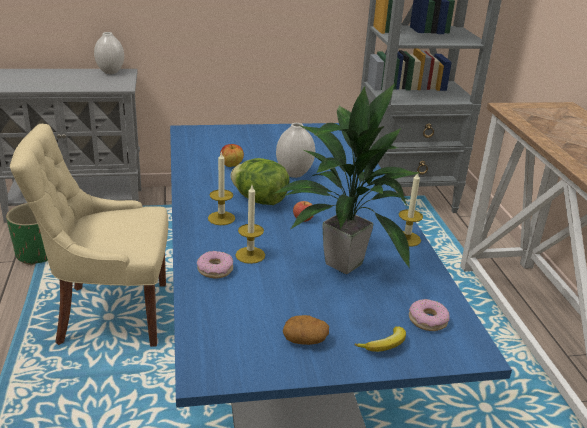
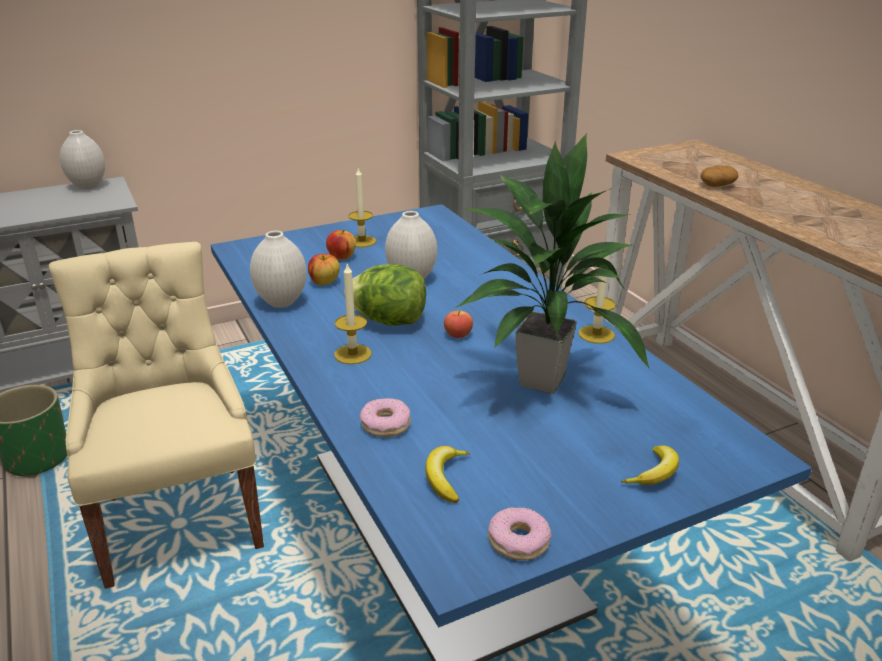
camera: 15 degrees left, 0 degrees up
beige chair [10,124,168,347] -> beige chair turned 90 degrees clockwise [49,242,264,589]
candle [235,185,265,264] -> candle moved to [348,168,376,247]
potato [283,315,329,345] -> potato moved to [700,165,738,187]
donut [409,299,450,331] -> donut moved to [488,507,552,560]
none -> white vase [250,231,307,308]
none -> apple [326,230,356,260]
none -> banana [425,446,470,503]

